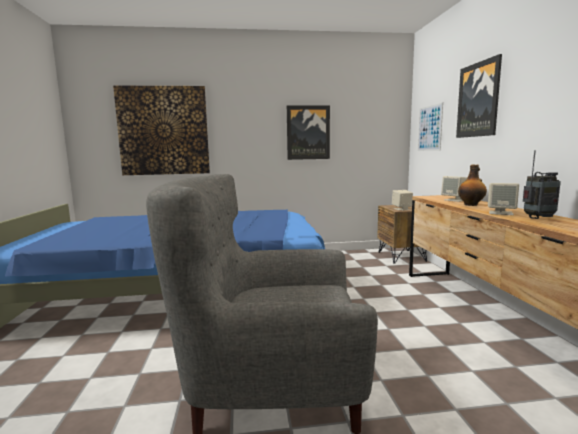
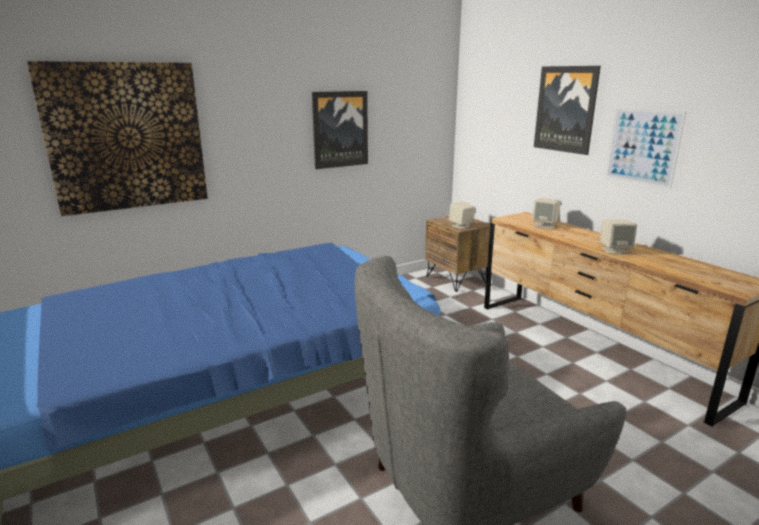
camera: 25 degrees left, 10 degrees up
picture [418,103,443,151] -> picture moved to [606,108,686,189]
bottle [458,165,487,206] -> none
radio [523,150,561,219] -> none

